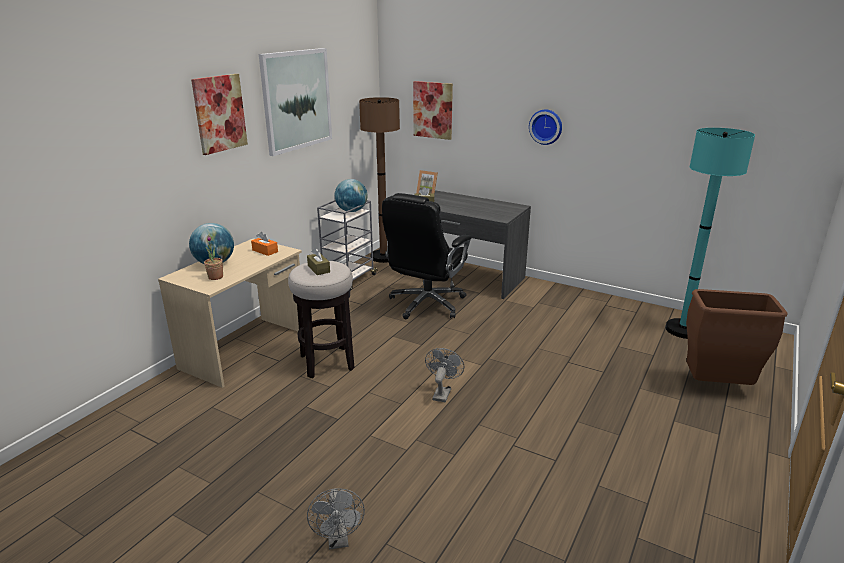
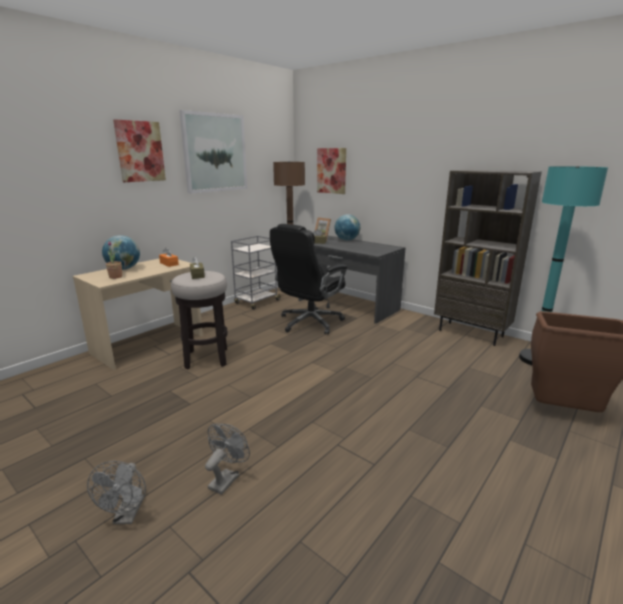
camera: 10 degrees right, 5 degrees down
globe [335,179,367,212] -> globe moved to [335,214,360,241]
grey fan [425,348,465,402] -> grey fan moved to [205,424,250,495]
wall clock [529,109,562,145] -> none
none -> brown bookcase [434,170,542,346]

